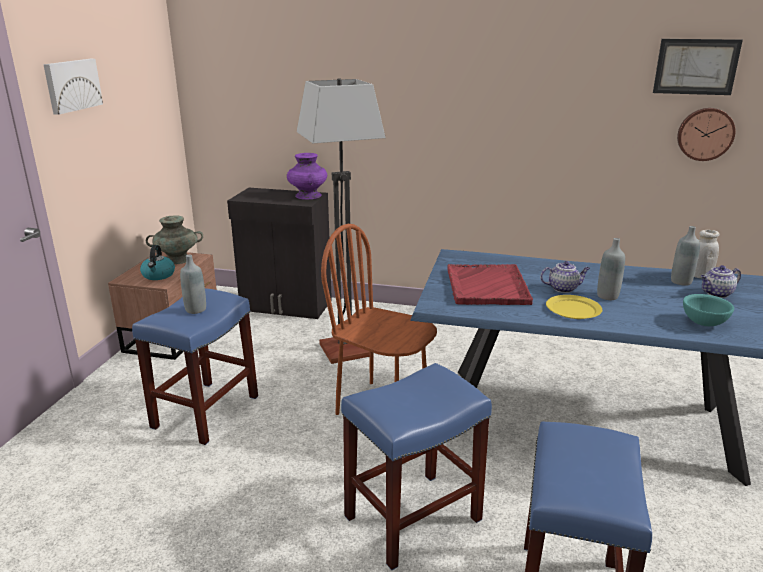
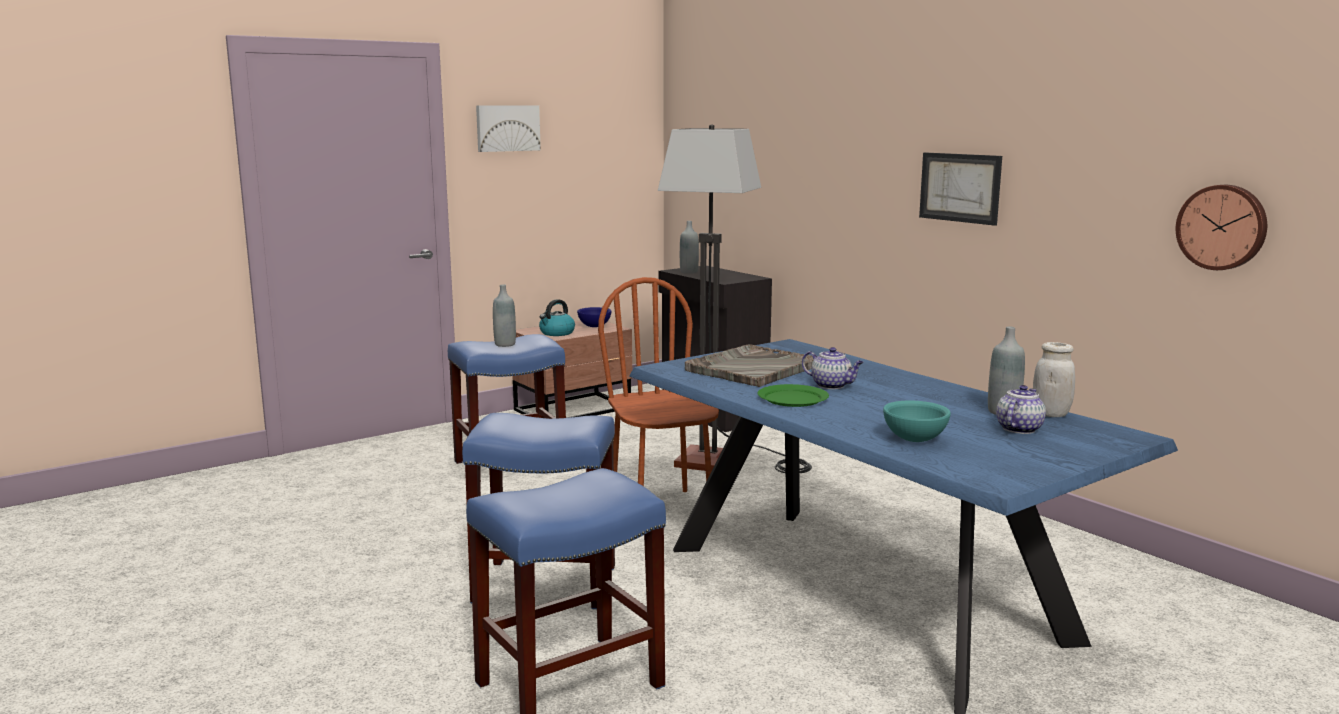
camera: 40 degrees right, 10 degrees down
turquoise vase [146,215,203,264] -> blue bowl [577,307,612,327]
purple vase [287,153,327,200] -> none
red tray [447,264,533,305] -> grey tray [685,344,813,387]
yellow plate [546,295,602,319] -> green plate [758,384,829,407]
grey bottle [597,238,625,300] -> grey bottle moved to [680,221,699,274]
picture [653,39,743,95] -> picture moved to [919,152,1002,226]
teapot [701,265,741,298] -> teapot turned 105 degrees clockwise [996,385,1046,434]

